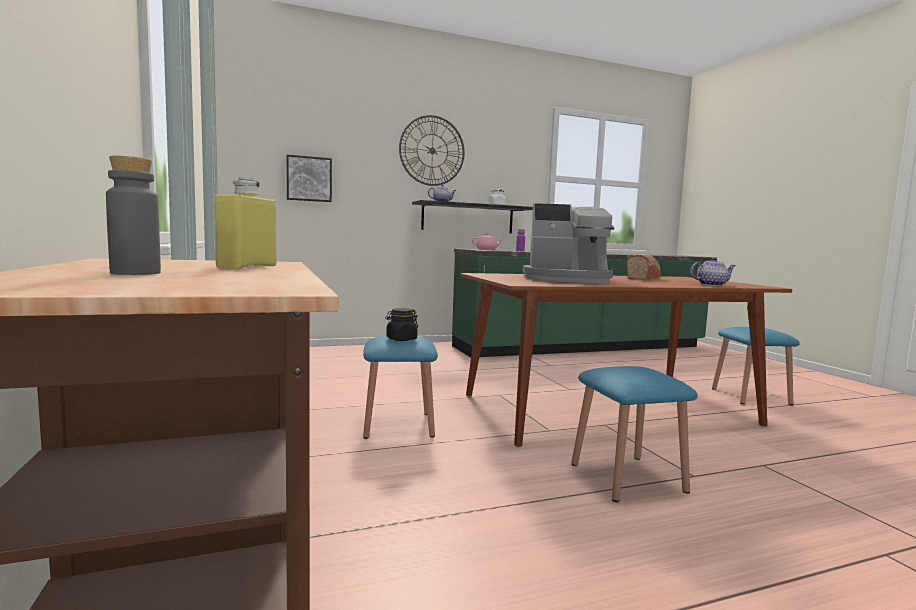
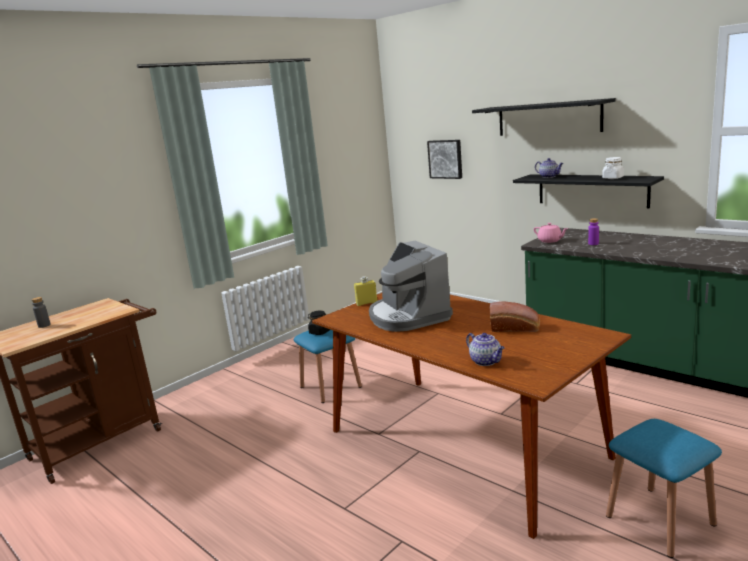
camera: 65 degrees right, 10 degrees up
yellow bottle [215,177,276,269] -> yellow bottle moved to [354,276,378,306]
wall clock [399,115,464,186] -> black shelf [472,98,616,136]
blue stool [571,366,698,502] -> none

